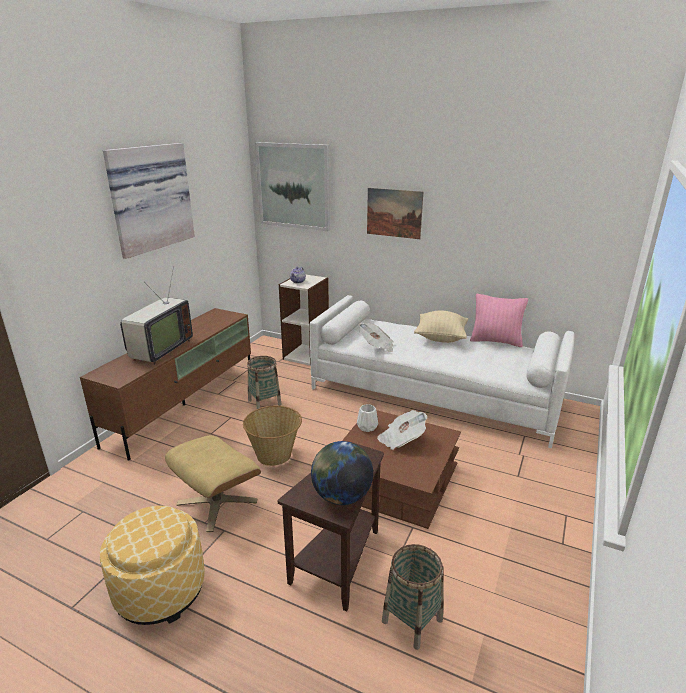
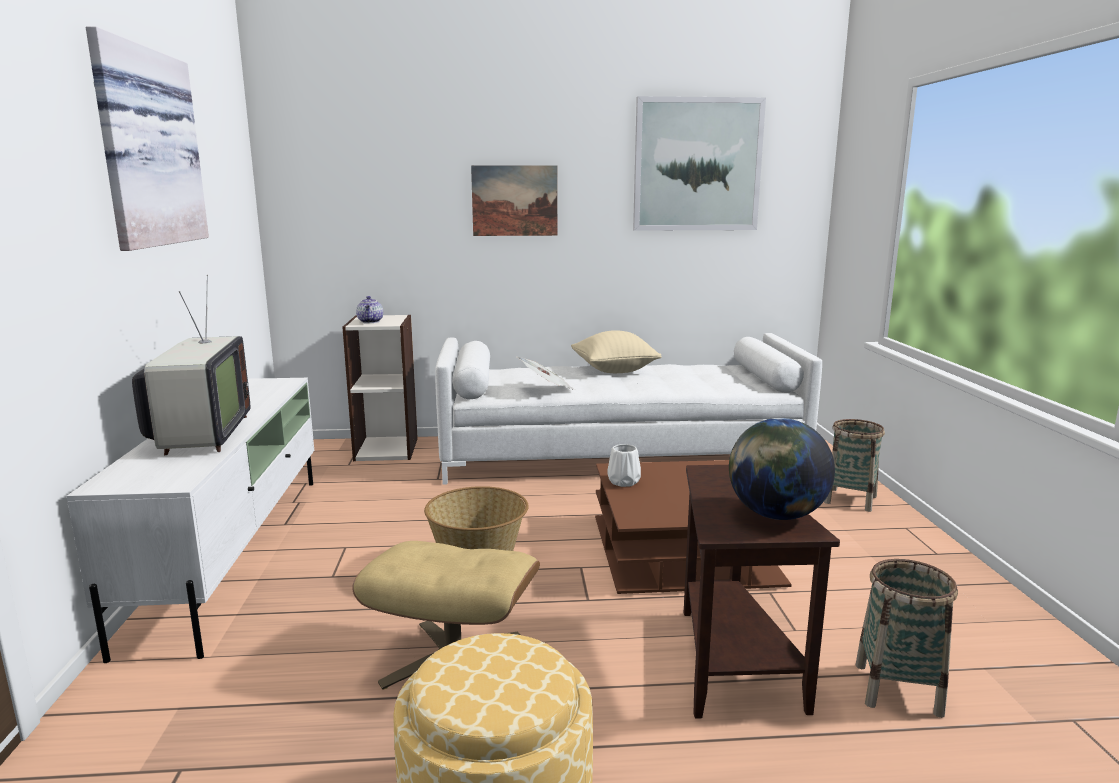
camera: 30 degrees left, 10 degrees down
brown tv stand [80,308,251,461] -> white tv stand [66,378,314,663]
basket [247,356,282,409] -> basket moved to [824,419,885,512]
picture [255,142,330,231] -> picture moved to [633,96,766,231]
newspaper [377,410,428,450] -> none
pink pillow [470,294,528,347] -> none

